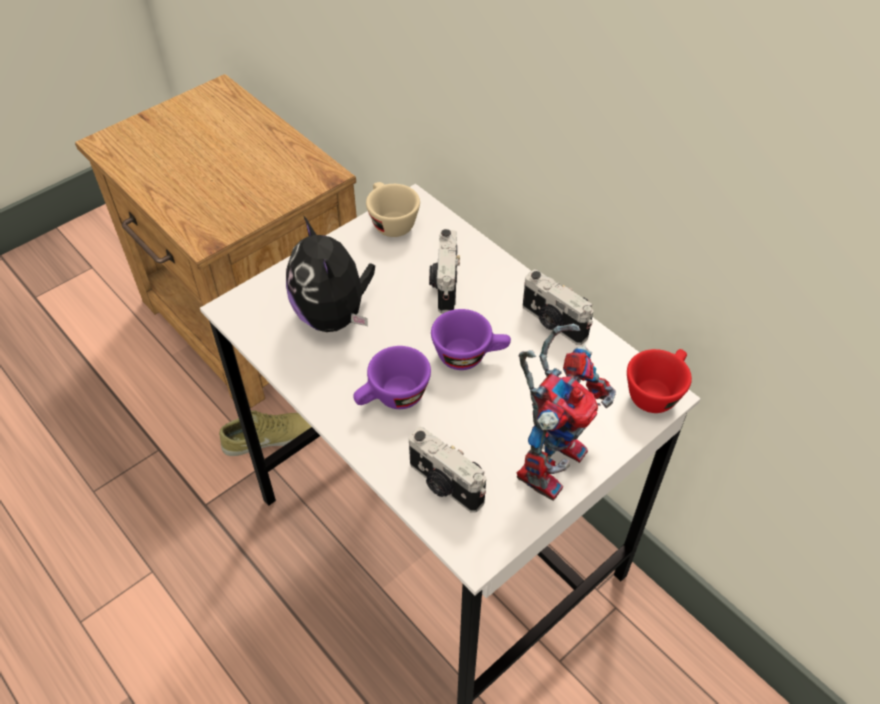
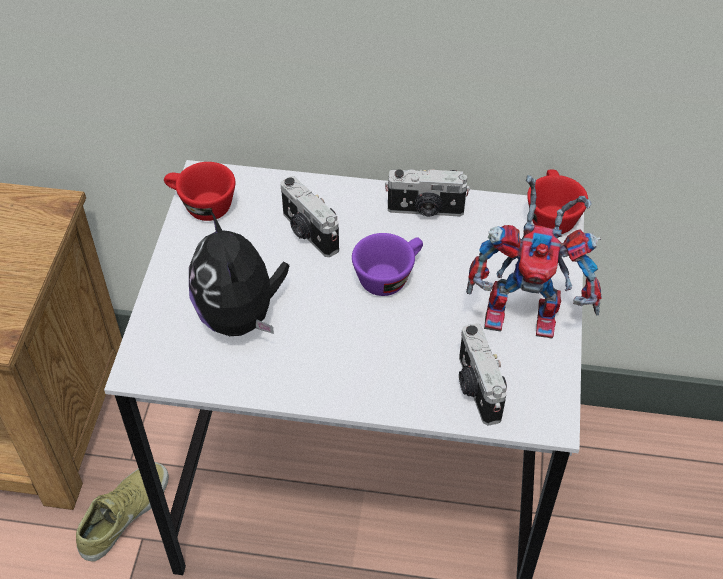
camera: 40 degrees left, 0 degrees up
plush toy [286,217,375,332] -> plush toy turned 45 degrees clockwise [189,212,289,336]
purple cup [353,346,431,409] -> none
beige cup [366,182,420,237] -> red cup [164,162,235,221]
camera [409,427,486,513] -> camera turned 75 degrees clockwise [459,323,507,425]
toy robot [516,324,616,501] -> toy robot turned 105 degrees clockwise [466,175,602,339]

